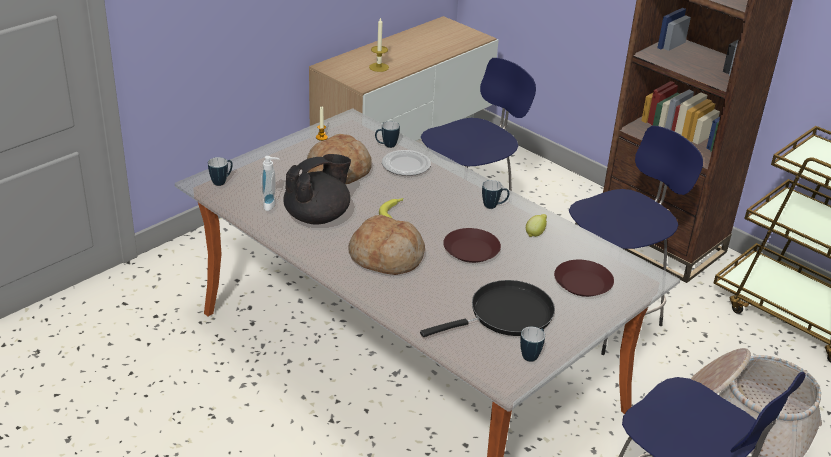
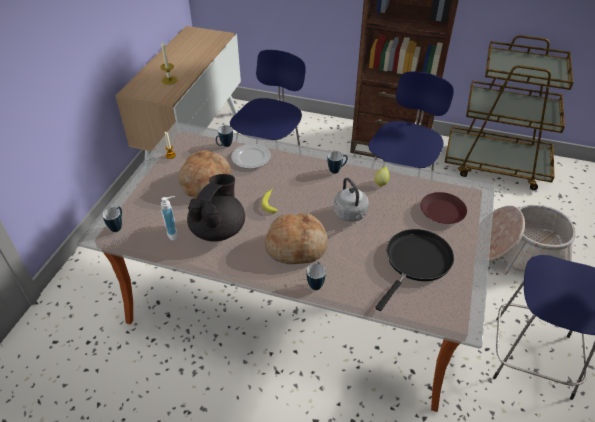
camera: 25 degrees left, 10 degrees up
brown plate [443,228,501,263] -> grey kettle [334,178,369,222]
mug [520,327,545,362] -> mug moved to [306,262,326,290]

